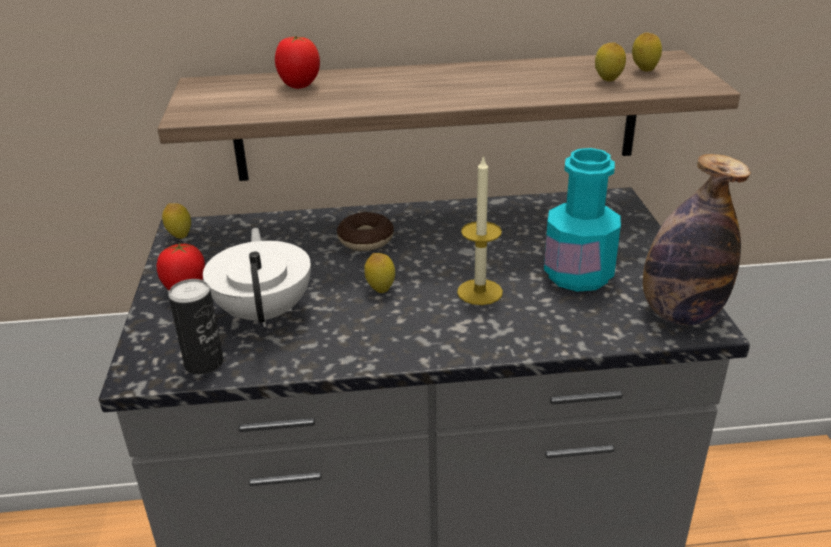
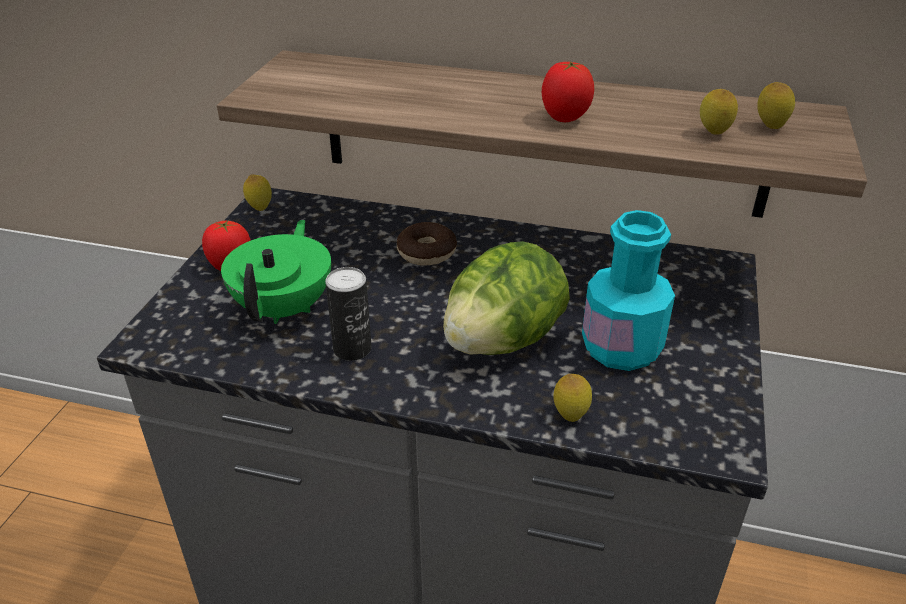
camera: 20 degrees right, 5 degrees up
can [168,279,224,374] -> can moved to [325,267,372,361]
white teapot [203,228,311,327] -> green teapot [221,220,331,324]
tomato [275,36,320,89] -> tomato moved to [542,61,594,122]
lemon [364,253,395,293] -> lemon moved to [553,374,592,422]
candle [457,155,503,305] -> lettuce [443,241,570,355]
bottle [643,154,751,325] -> none

